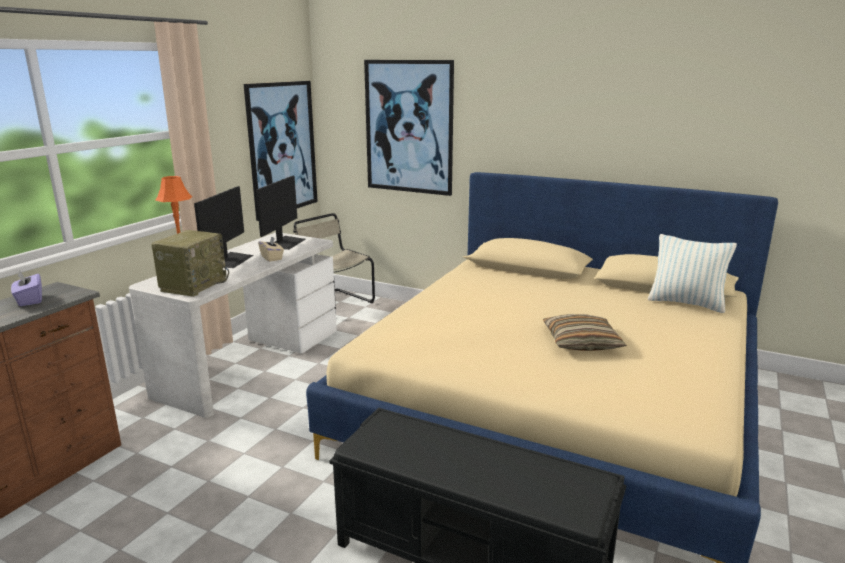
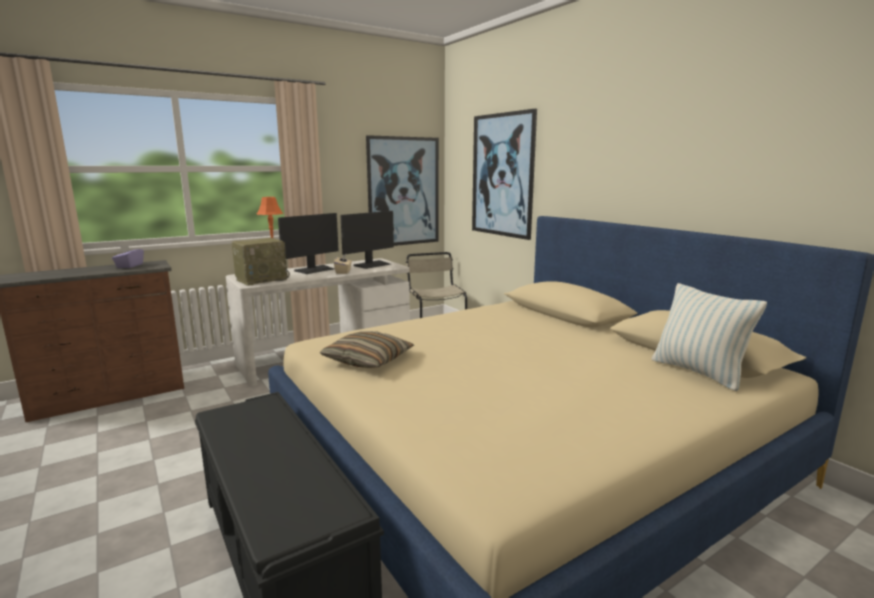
camera: 30 degrees right, 5 degrees down
pillow [543,314,627,351] -> pillow moved to [319,331,414,368]

